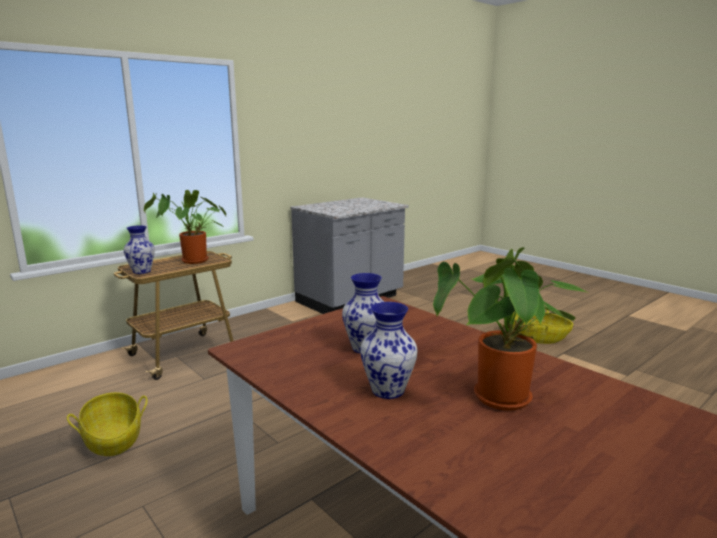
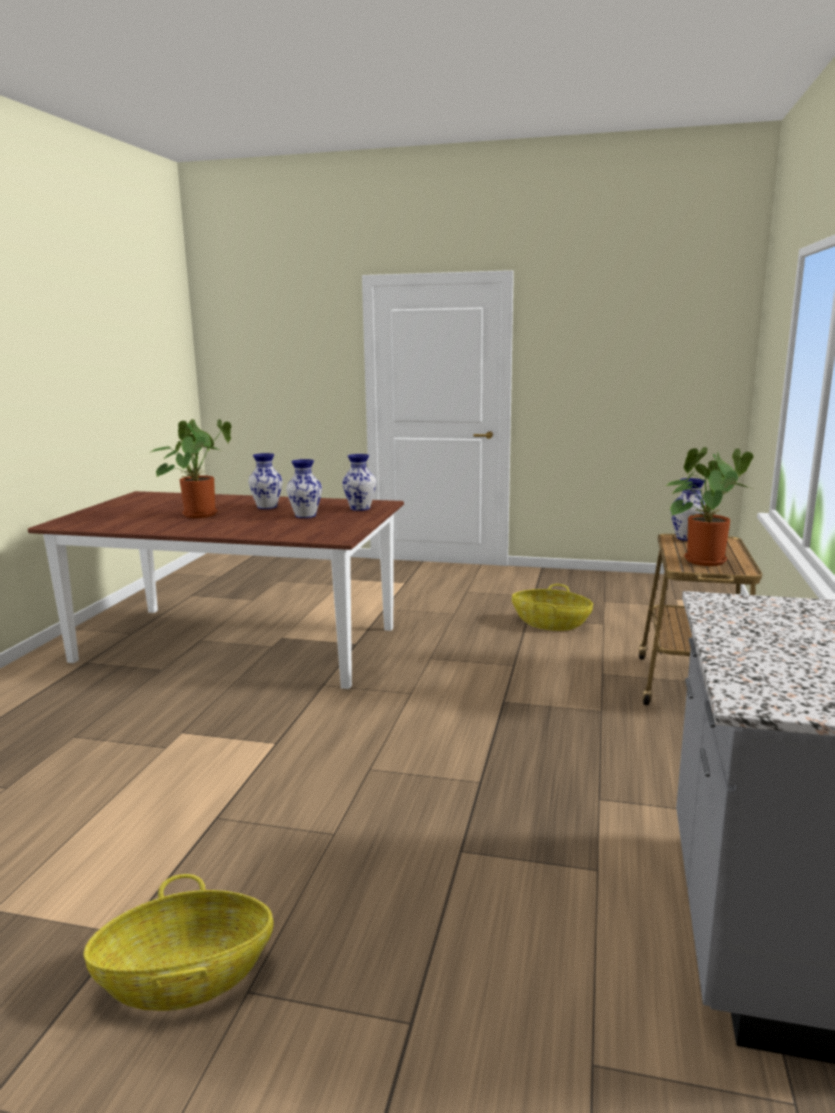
camera: 145 degrees right, 0 degrees up
none -> vase [342,454,376,511]

